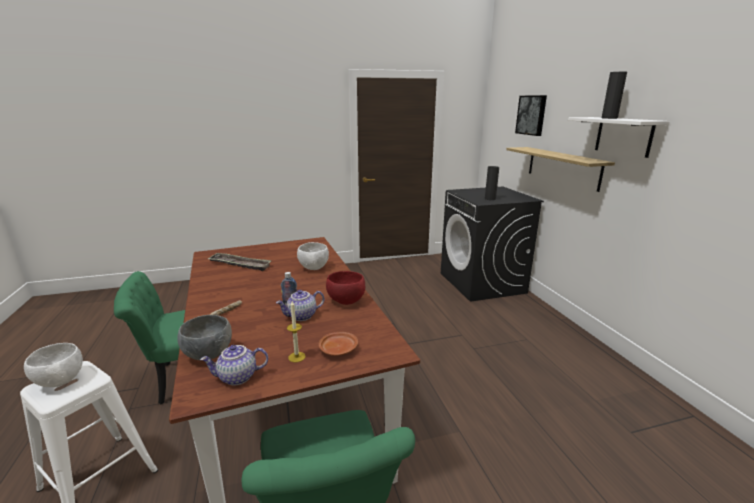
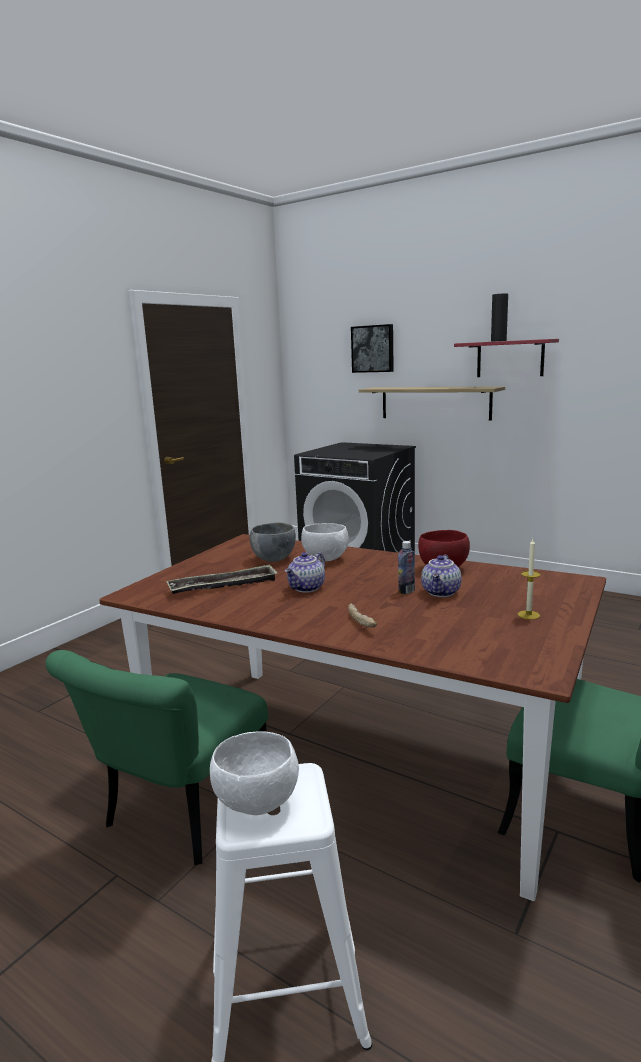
camera: 40 degrees left, 5 degrees down
grey bowl [177,315,232,360] -> grey bowl moved to [250,522,296,562]
teapot [200,345,268,386] -> teapot moved to [285,552,325,593]
brown plate [319,332,358,356] -> none
black vase [485,166,499,200] -> none
white shelf [568,117,670,158] -> red shelf [454,339,559,377]

